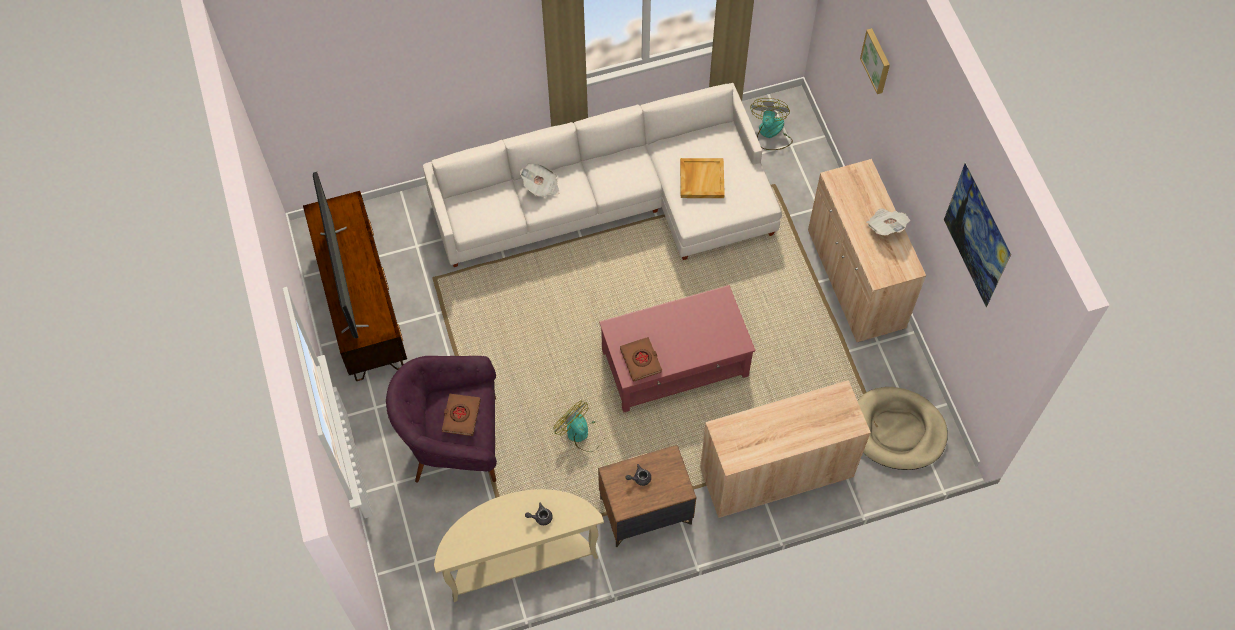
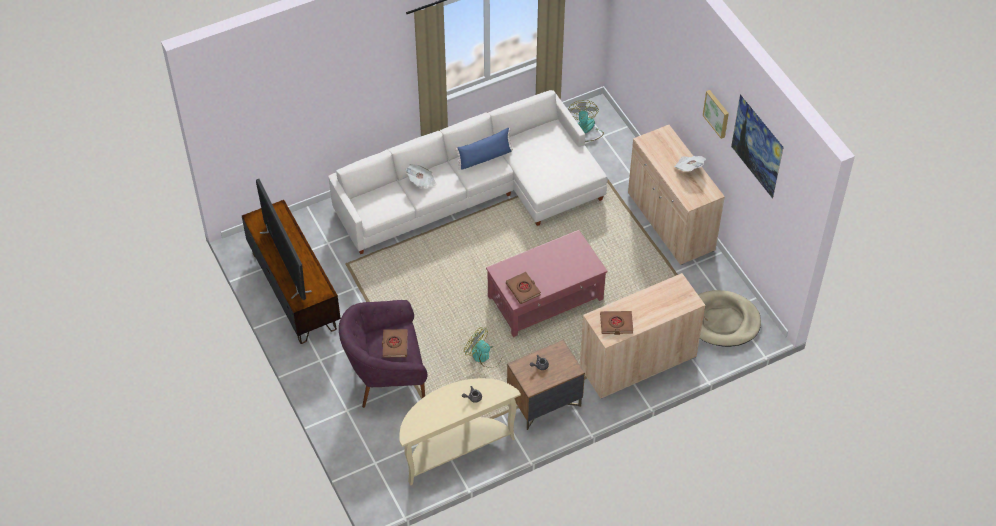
camera: 10 degrees left, 10 degrees down
beige tray [680,158,725,198] -> none
picture [860,28,890,94] -> picture moved to [703,90,729,139]
none -> blue pillow [455,128,513,170]
none -> brown book [600,311,633,335]

